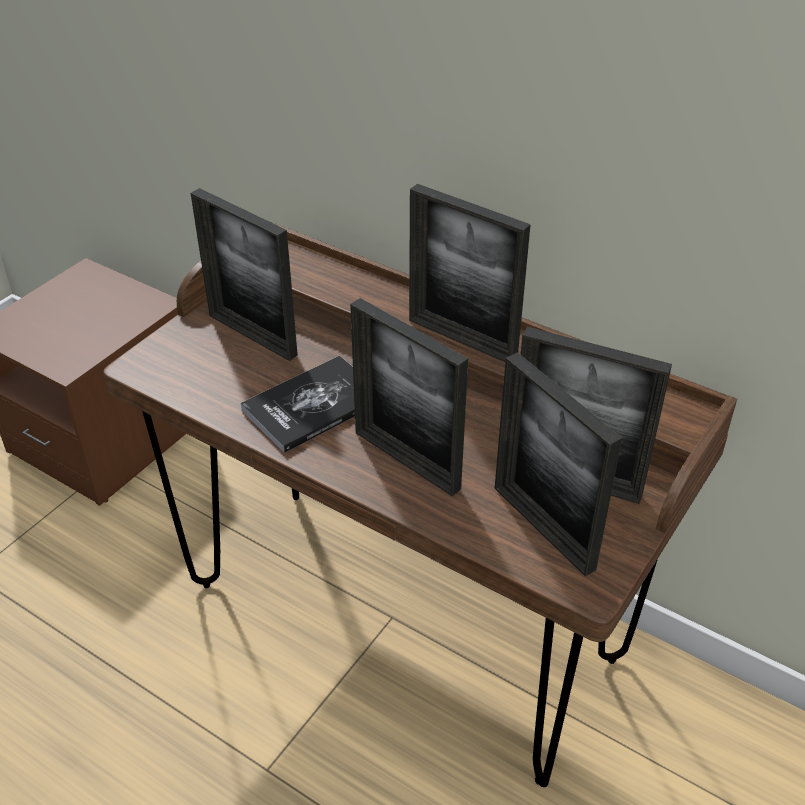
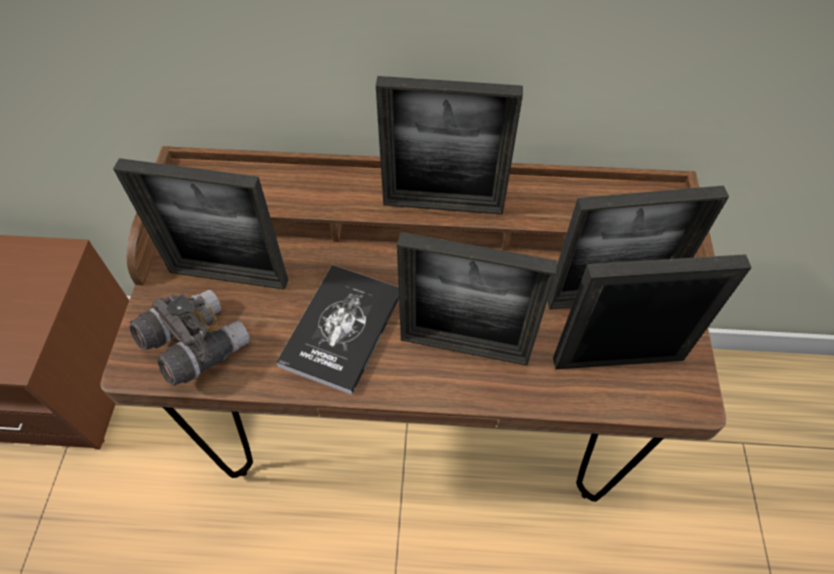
camera: 30 degrees left, 15 degrees up
picture frame [495,352,622,577] -> picture frame turned 150 degrees clockwise [553,254,752,369]
none -> grey binoculars [129,290,250,386]

